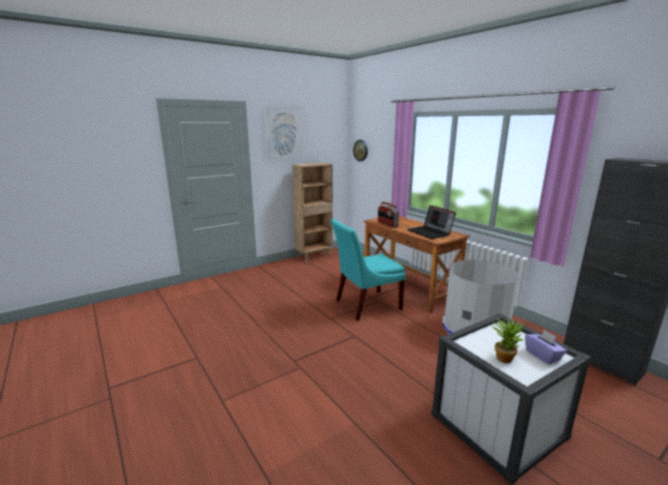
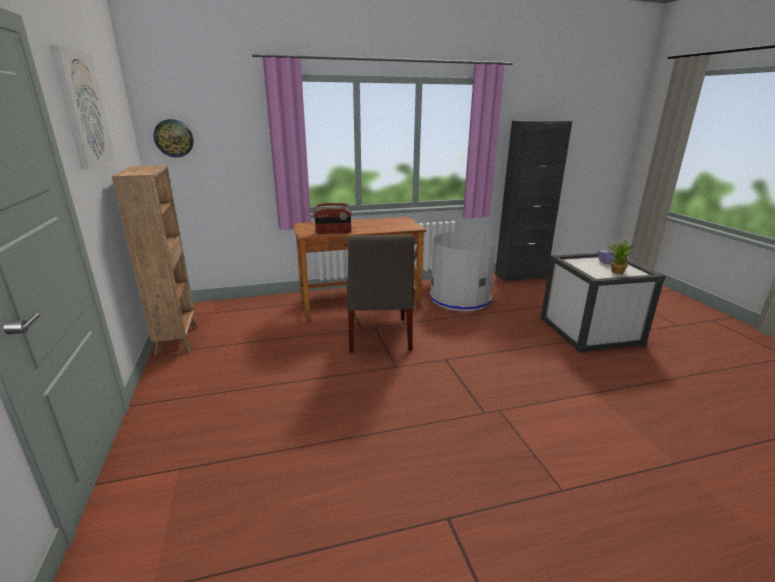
camera: 70 degrees left, 5 degrees up
turquoise chair [331,219,406,321] -> grey chair [347,234,415,353]
laptop [408,205,456,239] -> none

